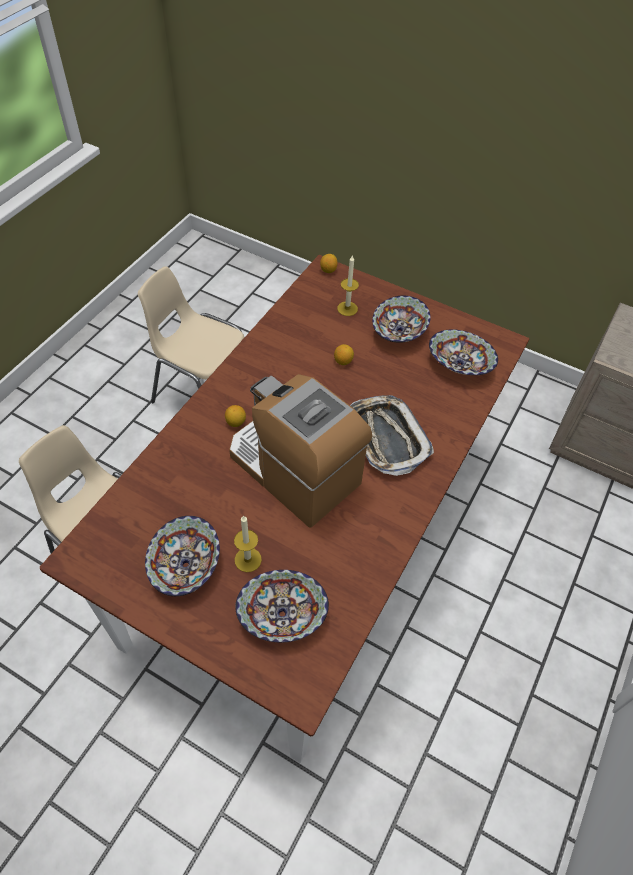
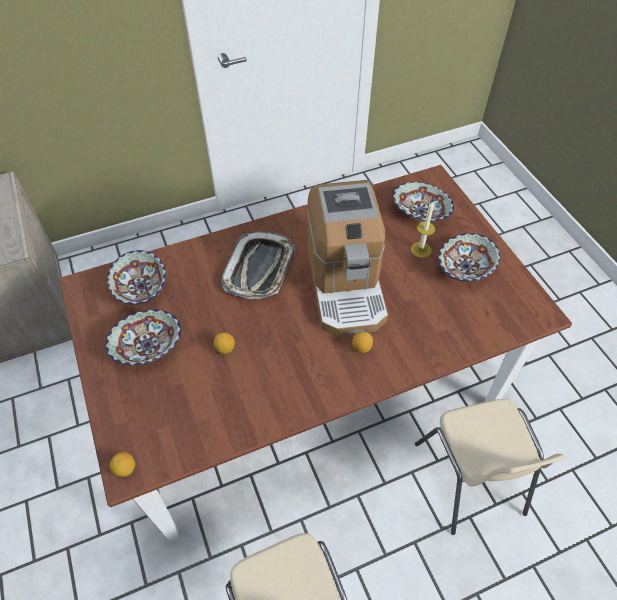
camera: 140 degrees left, 0 degrees up
candle [337,255,359,316] -> none

